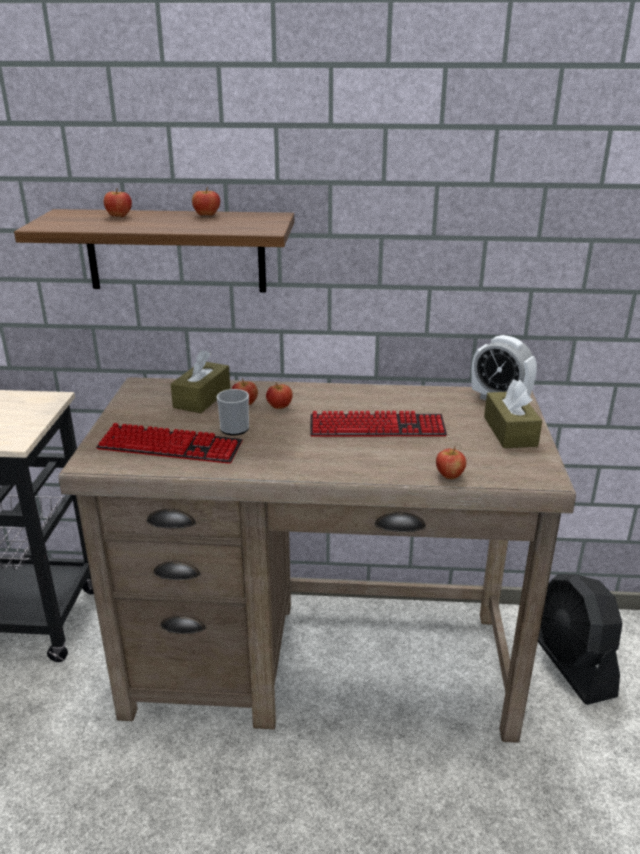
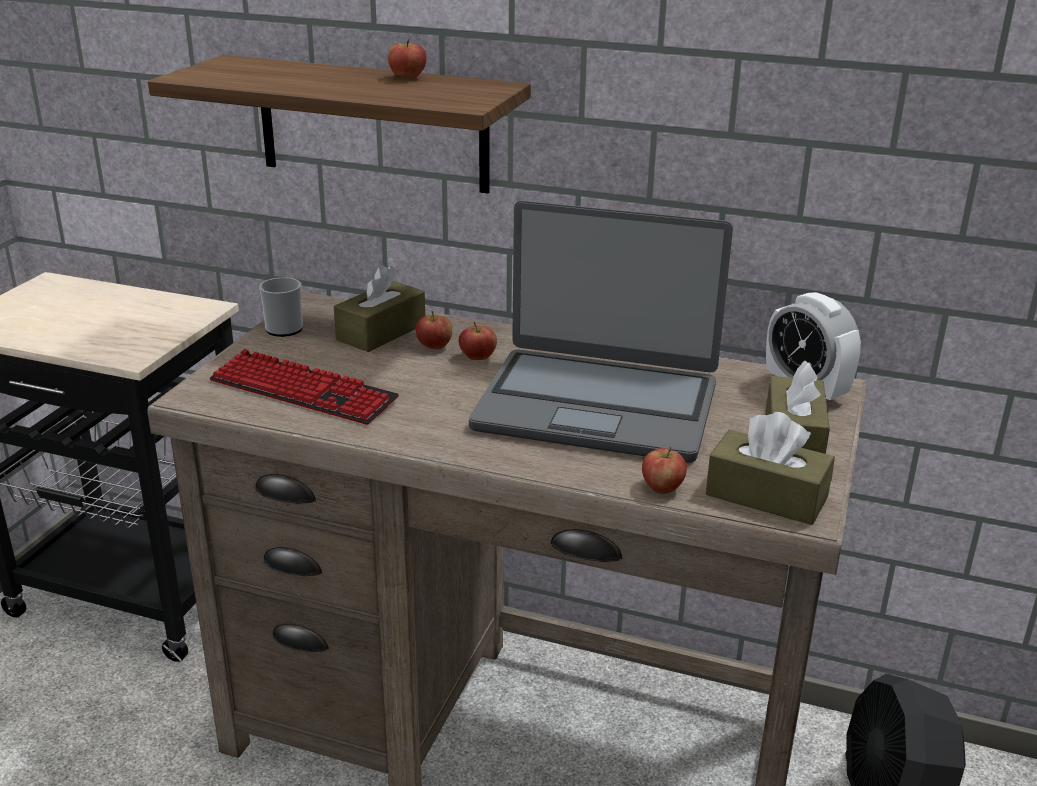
camera: 15 degrees right, 0 degrees up
apple [104,188,132,217] -> none
mug [217,389,249,436] -> mug moved to [259,277,303,337]
keyboard [310,411,447,436] -> laptop [469,201,733,463]
none -> brown tissue box [706,412,835,525]

